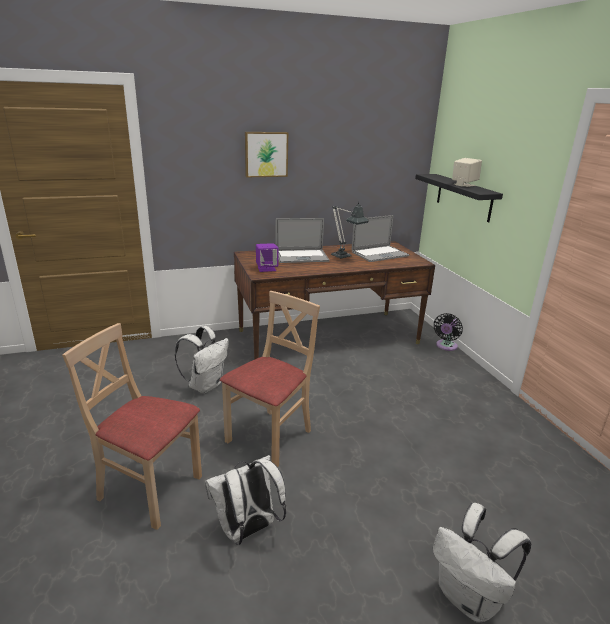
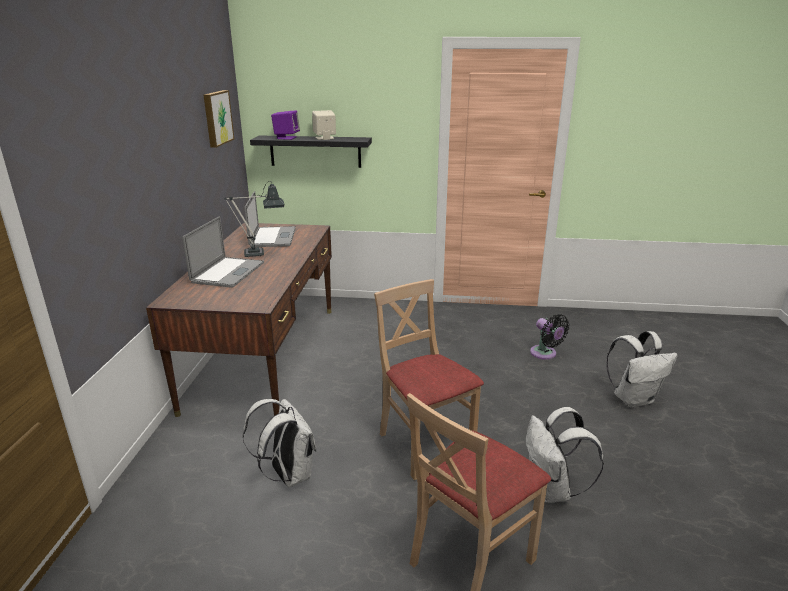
camera: 65 degrees left, 0 degrees up
picture [245,132,288,177] -> picture moved to [204,90,234,148]
purple speaker [256,243,279,272] -> purple speaker moved to [271,110,300,140]
black fan [434,313,463,351] -> black fan moved to [530,314,569,360]

